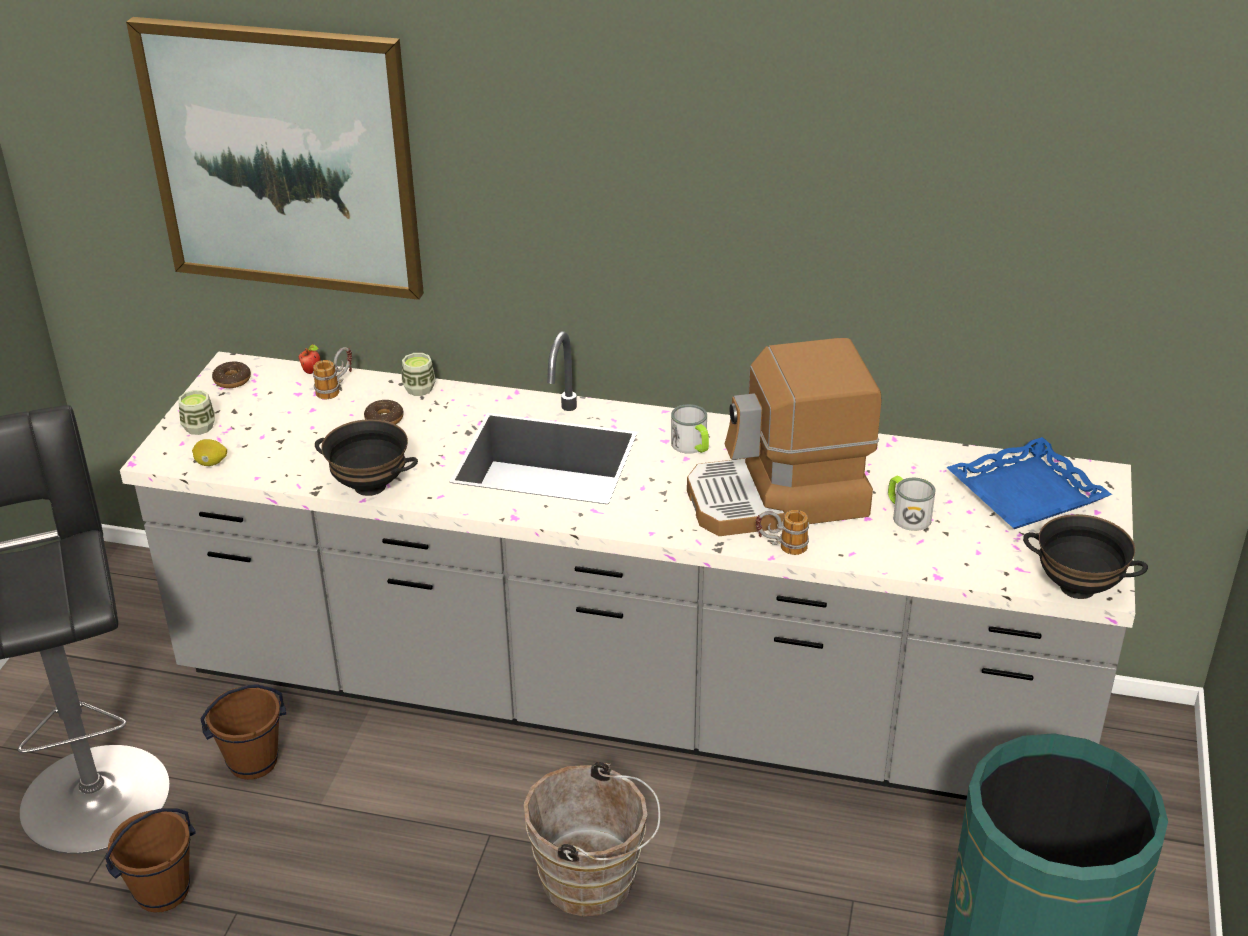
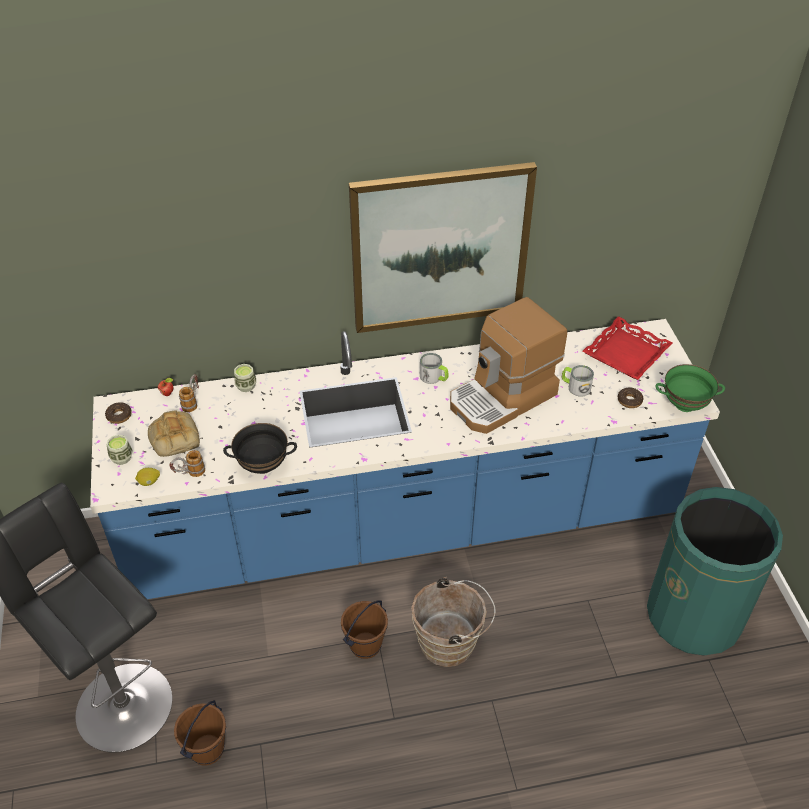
camera: 25 degrees left, 10 degrees up
grey counter [120,331,1135,800] -> blue counter [90,319,720,599]
picture [126,17,424,300] -> picture moved to [349,162,537,333]
brown bucket [200,685,286,780] -> brown bucket moved to [341,600,388,659]
donut [364,400,404,424] -> donut moved to [618,388,643,408]
mug [755,510,809,555] -> mug moved to [169,450,205,477]
blue tray [946,437,1112,529] -> red tray [583,316,673,380]
black bowl [1023,514,1148,599] -> green bowl [655,364,725,412]
none -> bread [148,411,200,457]

